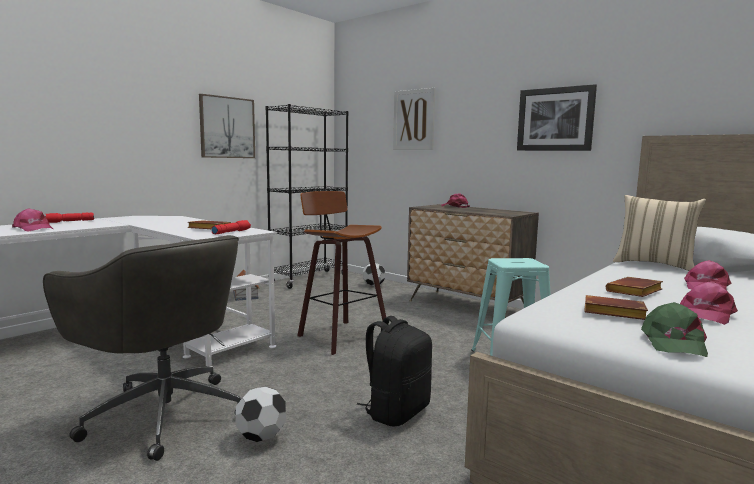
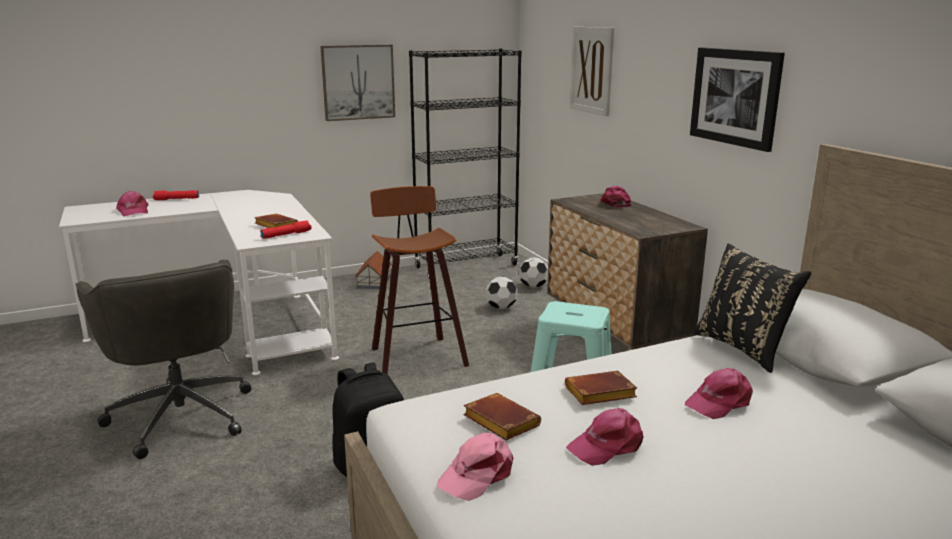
camera: 25 degrees right, 10 degrees up
football [235,387,286,442] -> football moved to [485,277,518,309]
beige pillow [613,195,706,271] -> black pillow [693,244,811,373]
green cap [641,302,708,357] -> pink cap [436,433,513,501]

